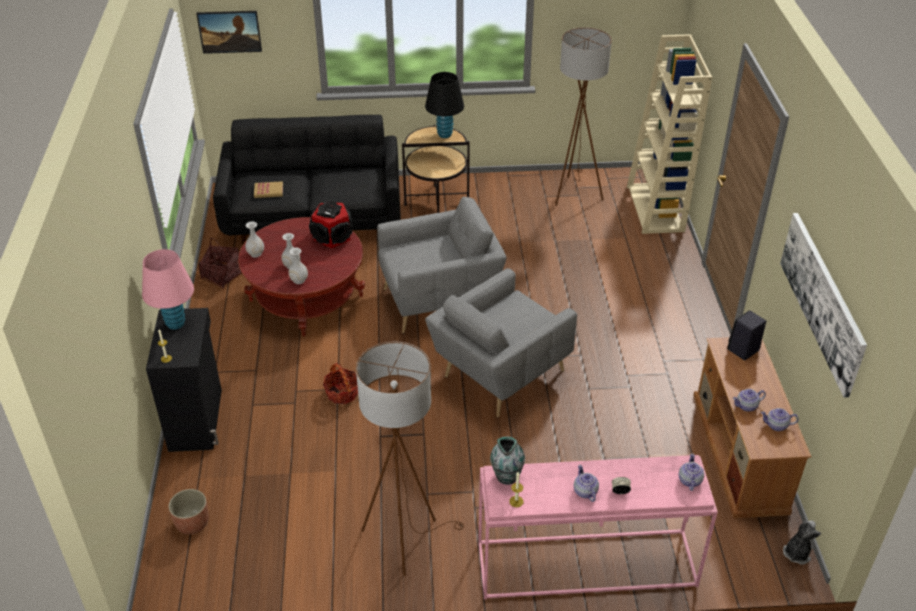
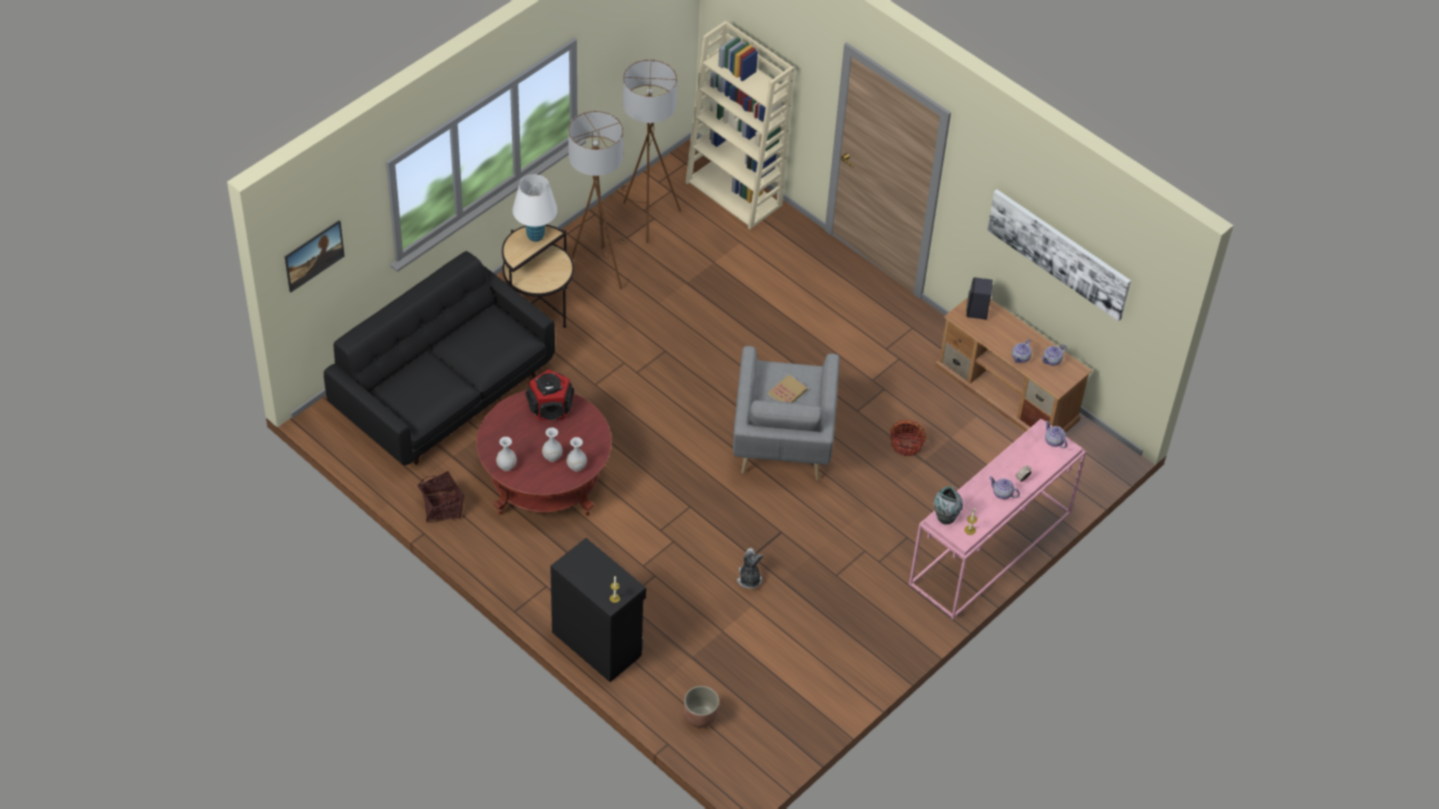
camera: 45 degrees left, 10 degrees up
pink table lamp [142,249,194,330] -> none
book [254,181,283,198] -> book moved to [767,375,808,402]
basket [323,362,358,404] -> basket moved to [891,420,927,456]
brown floor lamp [356,342,464,576] -> brown floor lamp moved to [568,111,627,289]
grey armchair [377,197,507,334] -> none
black table lamp [425,72,464,138] -> white table lamp [512,175,557,242]
plush toy [783,520,821,564] -> plush toy moved to [737,548,763,590]

